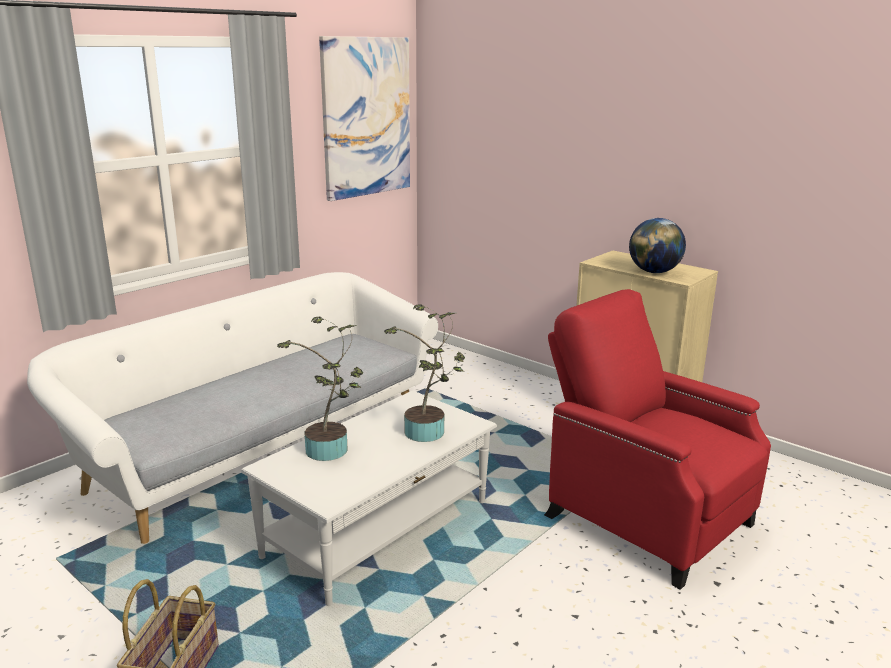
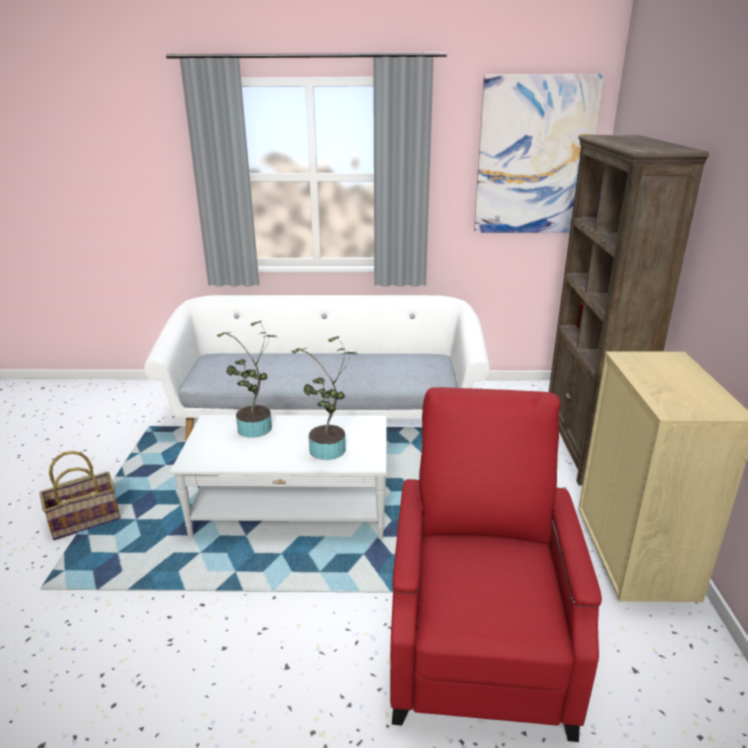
camera: 50 degrees right, 5 degrees up
globe [629,218,686,273] -> none
none -> brown bookcase [549,135,709,485]

